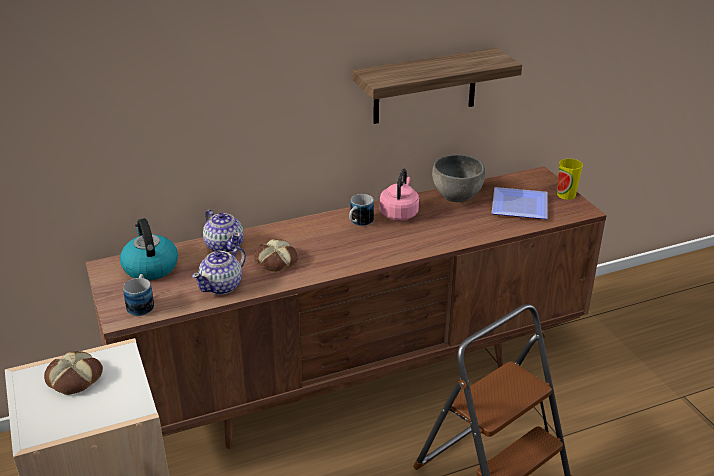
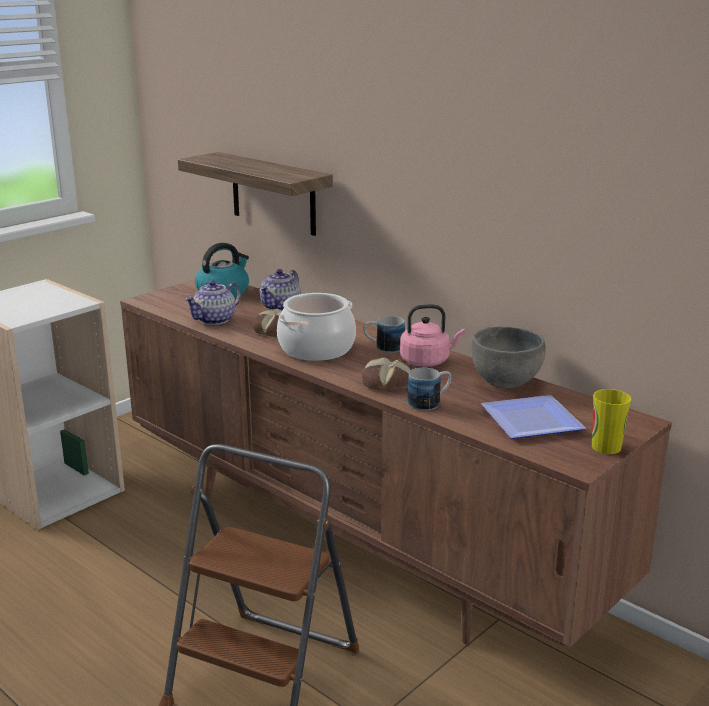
camera: 65 degrees right, 10 degrees down
bread [44,351,103,395] -> bread moved to [362,357,412,391]
mug [123,274,154,316] -> mug moved to [408,368,451,411]
teapot [192,246,246,295] -> teapot turned 60 degrees counterclockwise [184,280,241,325]
shelf [353,48,522,124] -> shelf moved to [178,152,333,236]
none -> cooking pot [277,293,356,361]

